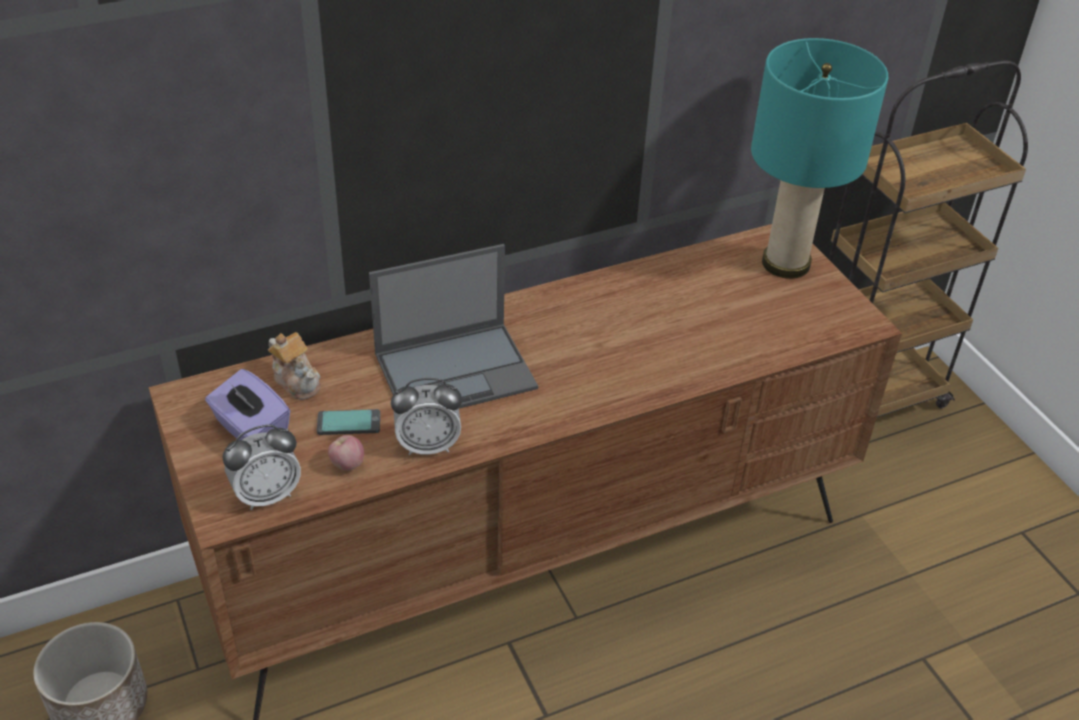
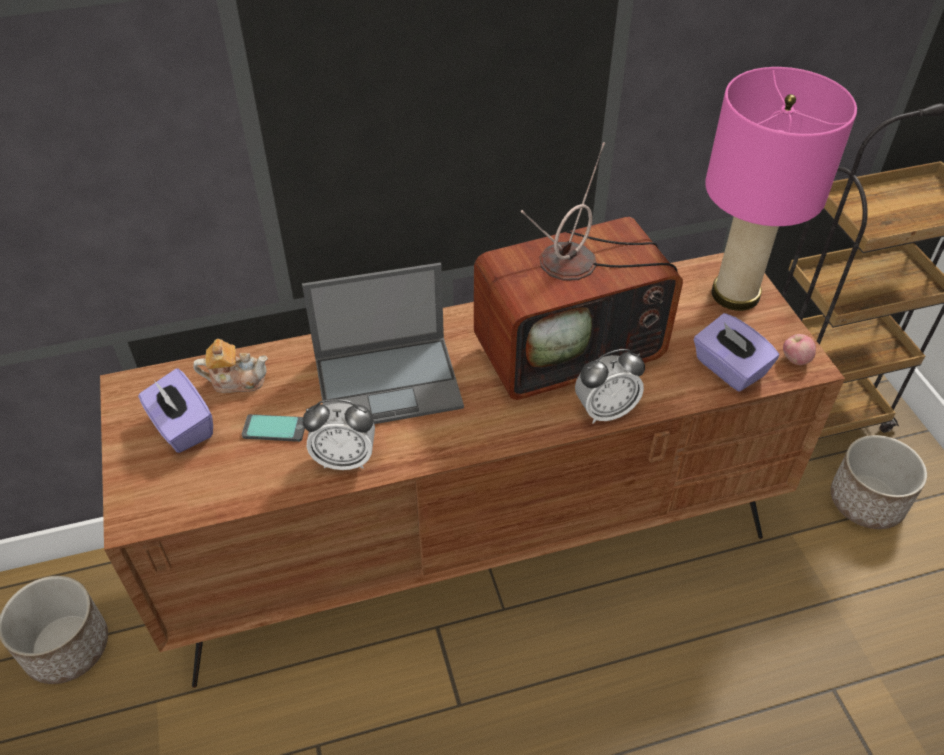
camera: 10 degrees right, 5 degrees up
alarm clock [223,425,301,510] -> alarm clock moved to [575,349,645,424]
teapot [268,332,321,400] -> teapot turned 60 degrees counterclockwise [193,339,268,393]
apple [328,435,364,471] -> apple moved to [783,334,816,365]
turquoise table lamp [751,38,888,279] -> pink table lamp [705,67,857,311]
none -> television [474,142,683,400]
none -> purple tissue box [693,313,779,392]
none -> planter [831,435,927,529]

